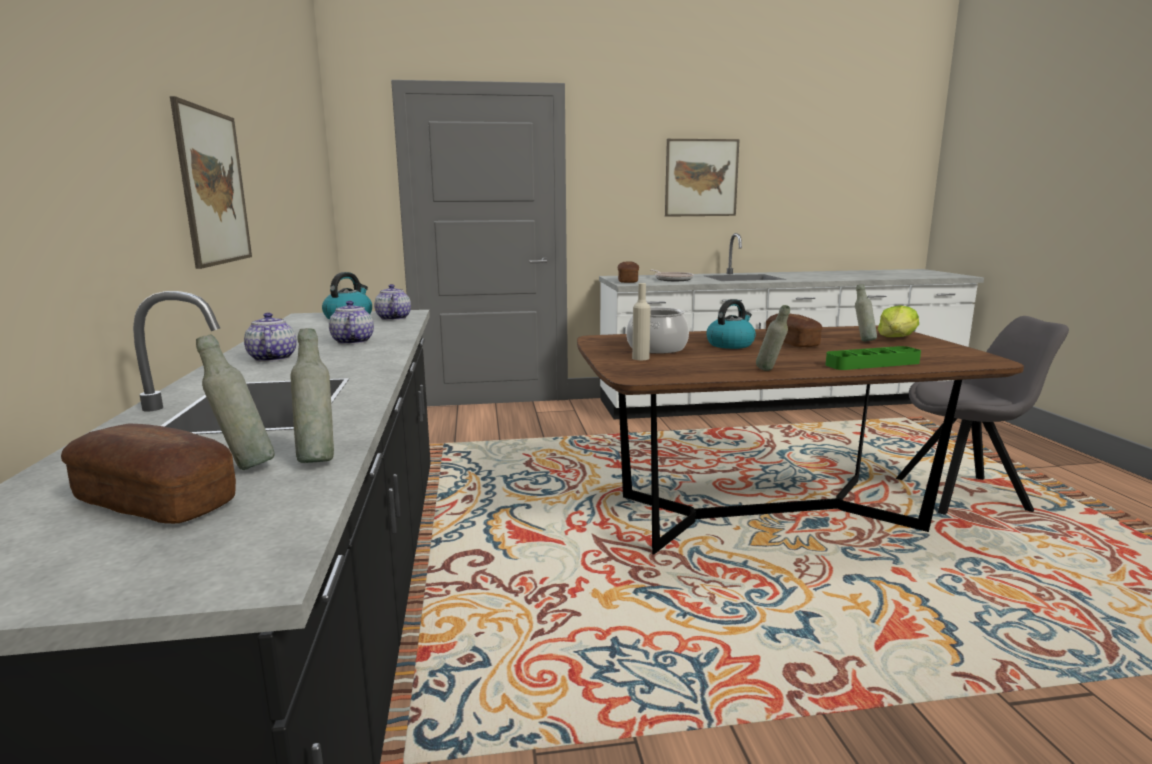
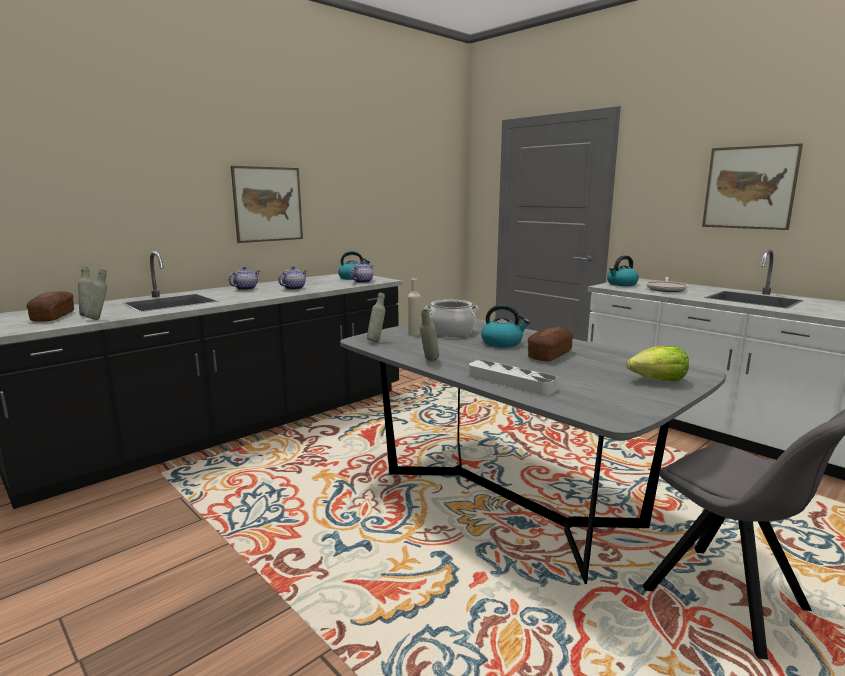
camera: 55 degrees right, 0 degrees up
brown dining table [577,326,1024,555] -> grey dining table [340,319,726,584]
bread [617,261,639,283] -> kettle [607,256,639,286]
green tray [826,346,921,370] -> grey tray [469,360,557,395]
grey bottle [855,284,877,342] -> grey bottle moved to [367,292,385,342]

